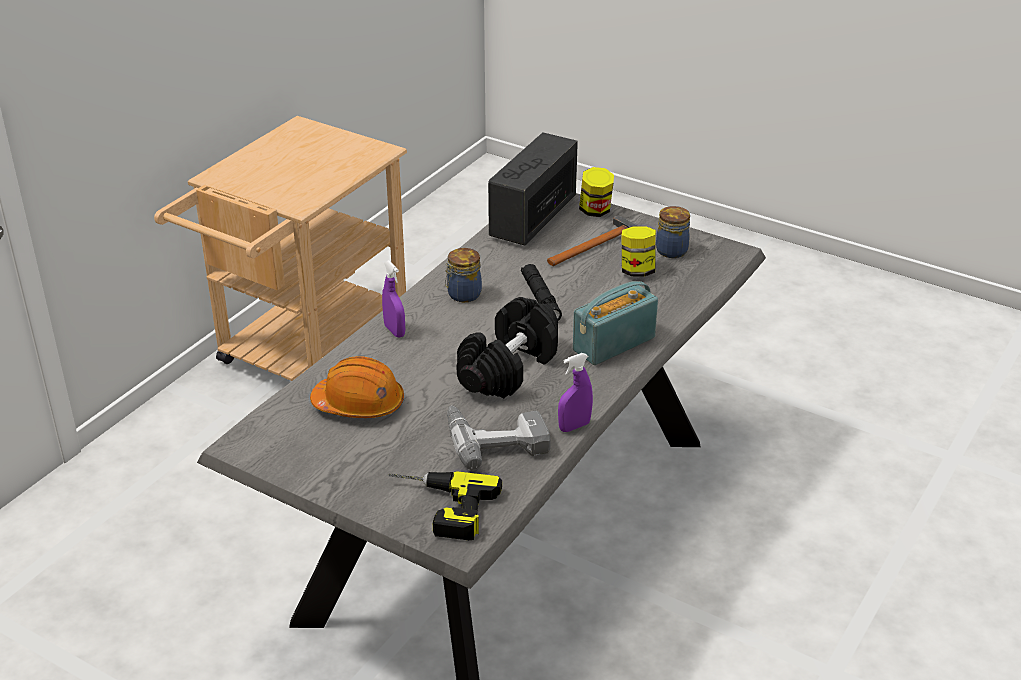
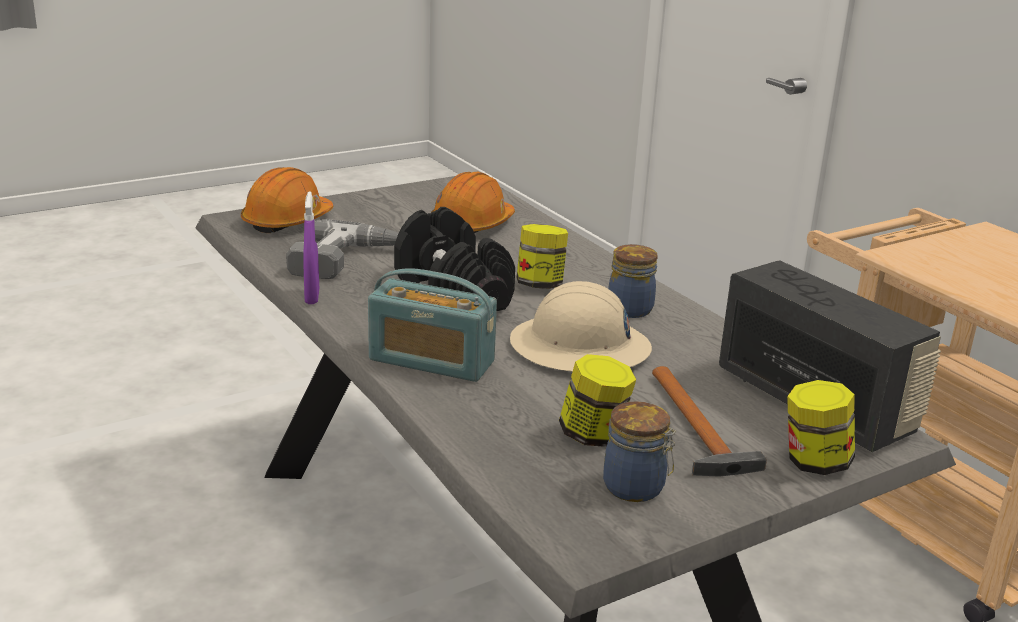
camera: 115 degrees right, 10 degrees down
purple spray bottle [382,260,405,338] -> none
power drill [388,471,502,540] -> orange hard hat [241,167,333,233]
black flashlight [521,264,562,321] -> beige hard hat [510,281,652,371]
radio [573,281,658,365] -> radio turned 120 degrees clockwise [368,268,497,382]
none -> jar [517,224,568,289]

